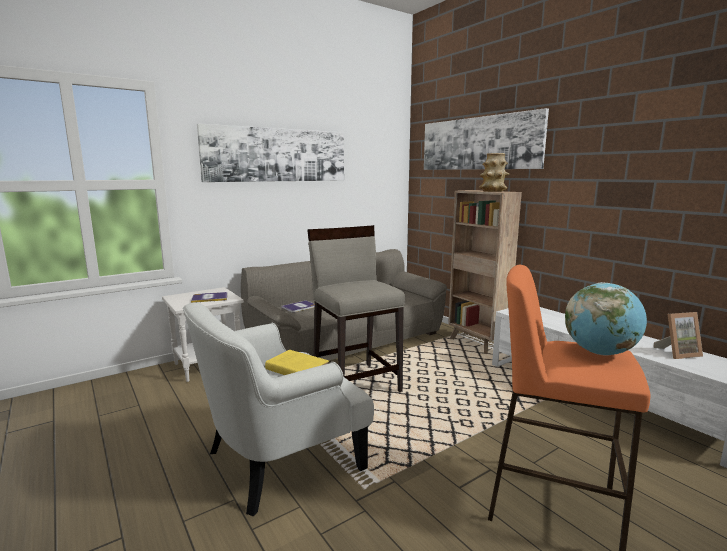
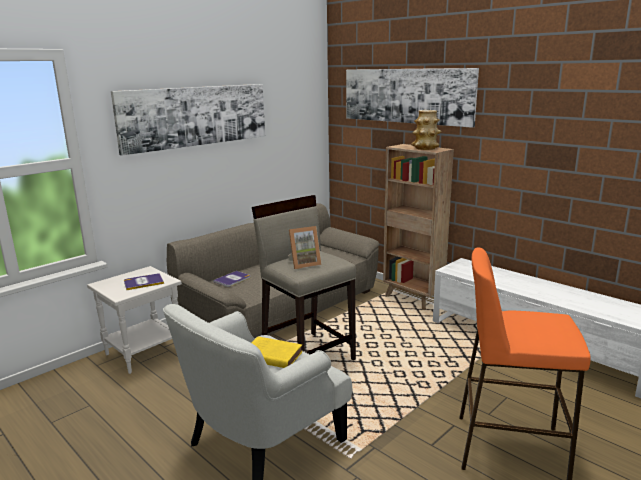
camera: 10 degrees left, 5 degrees up
globe [565,282,647,355] -> none
picture frame [653,312,703,359] -> picture frame moved to [288,226,322,269]

